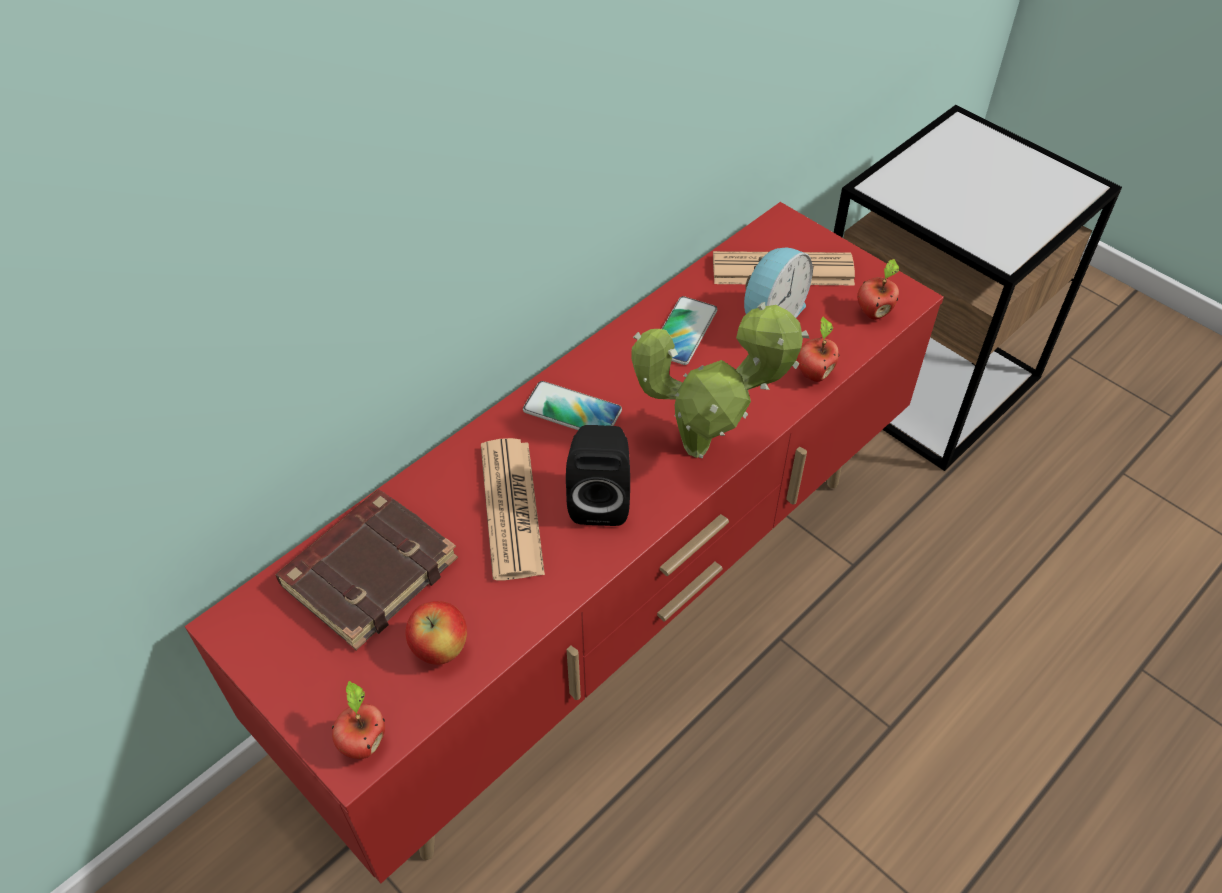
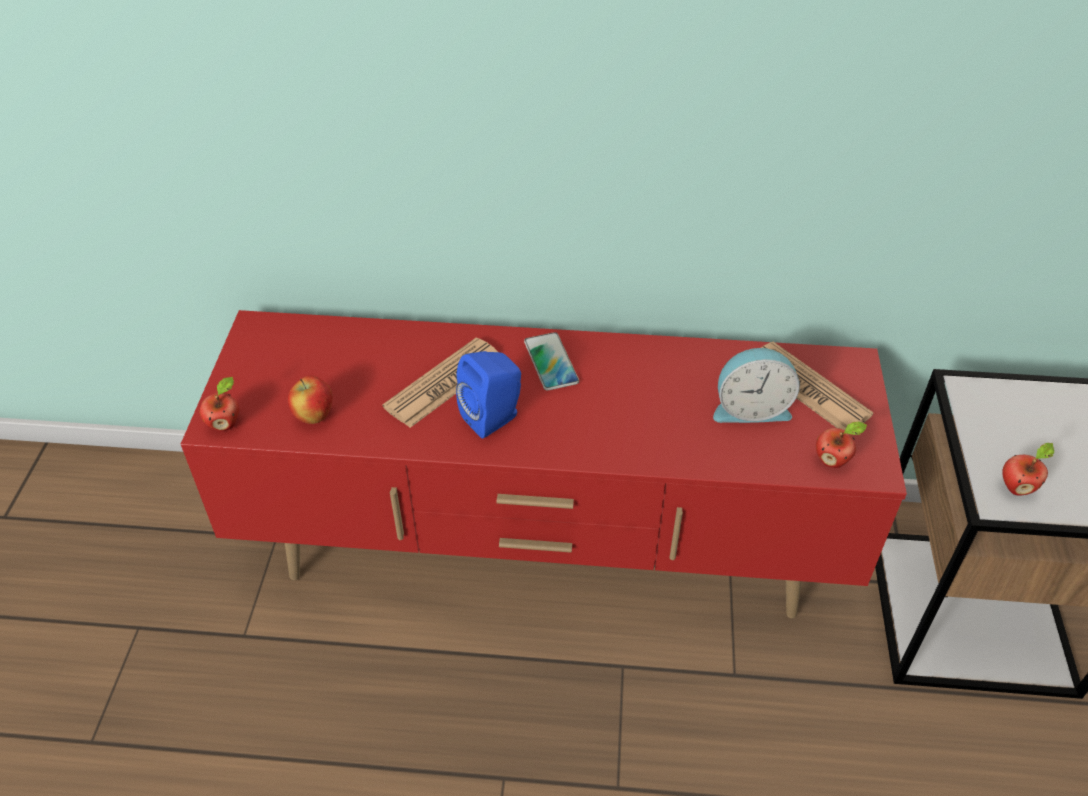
camera: 50 degrees right, 5 degrees down
brown book [276,490,458,650] -> none
black speaker [566,425,630,526] -> blue speaker [456,351,521,439]
potted plant [631,302,810,458] -> none
phone [661,296,717,365] -> none
apple [797,317,839,382] -> apple moved to [1002,443,1054,496]

